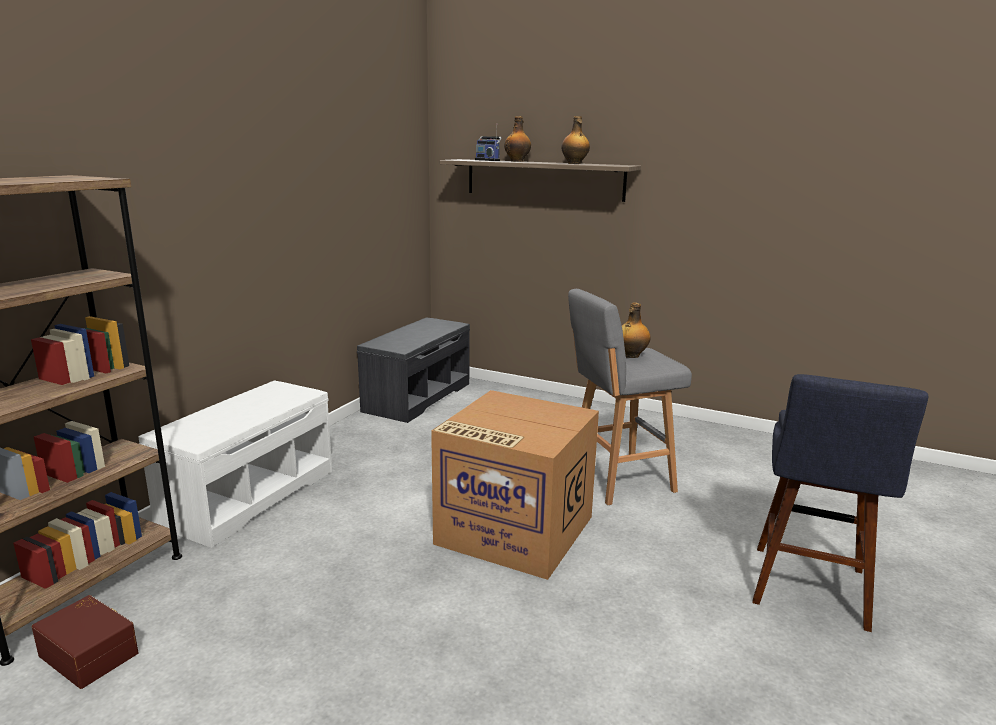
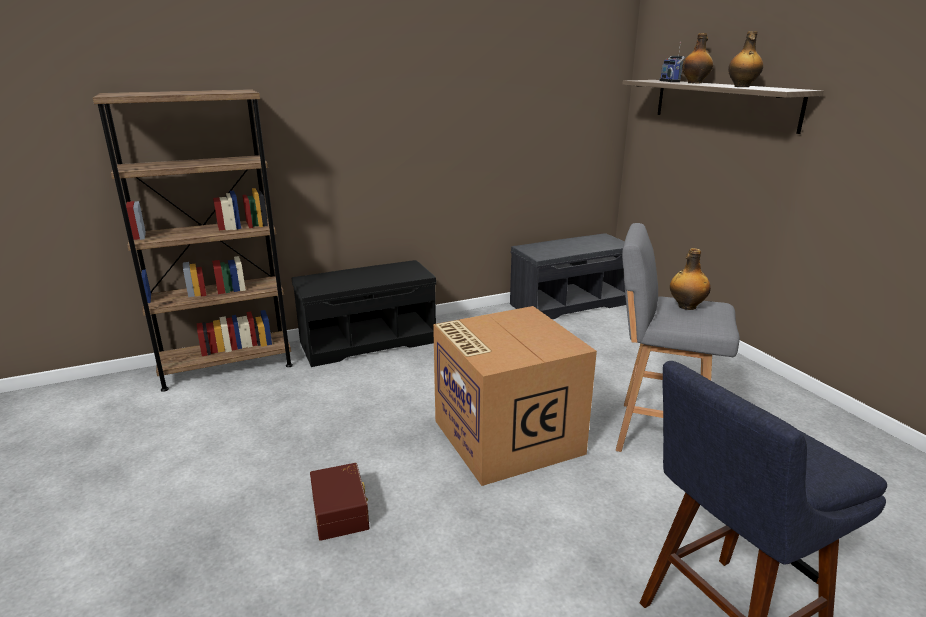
camera: 40 degrees right, 5 degrees up
brown storage box [32,595,139,689] -> brown storage box moved to [310,463,370,541]
white bench [139,381,332,548] -> black bench [292,260,436,367]

